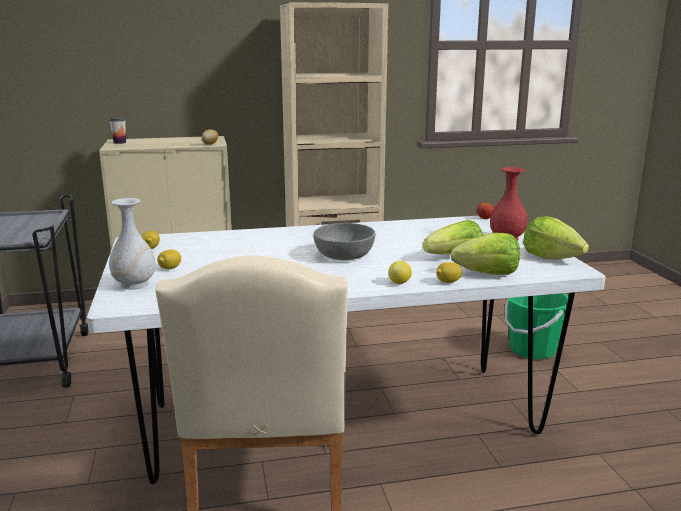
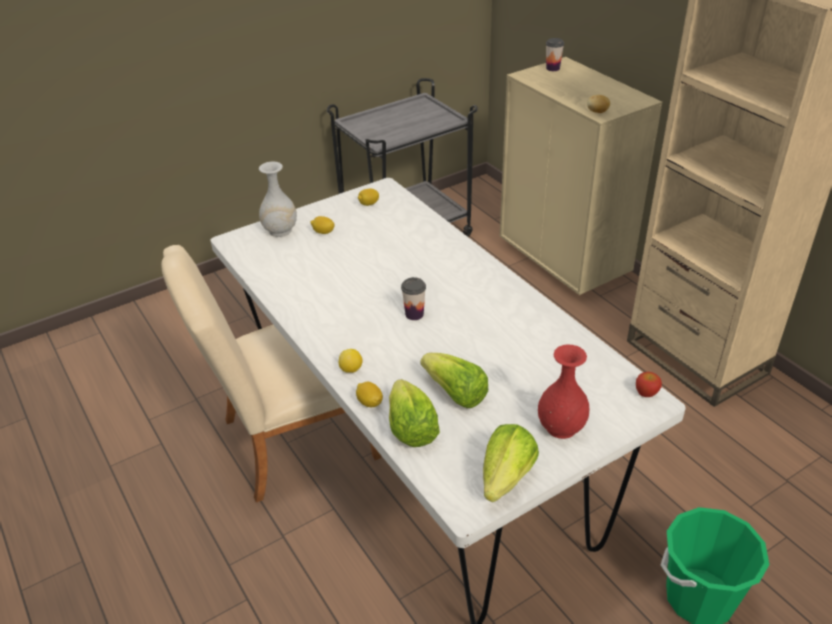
camera: 70 degrees right, 20 degrees up
grey bowl [313,223,375,260] -> cup [401,277,426,320]

